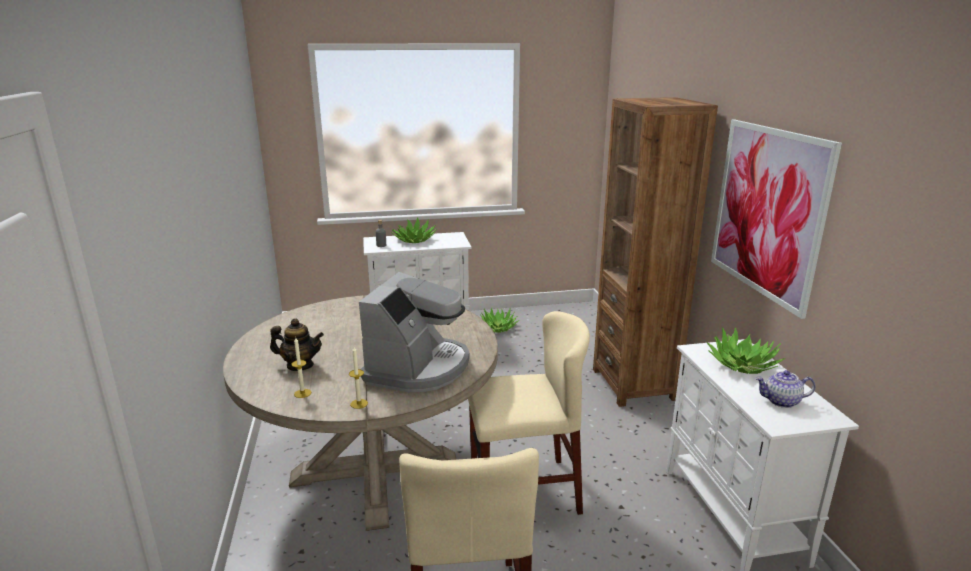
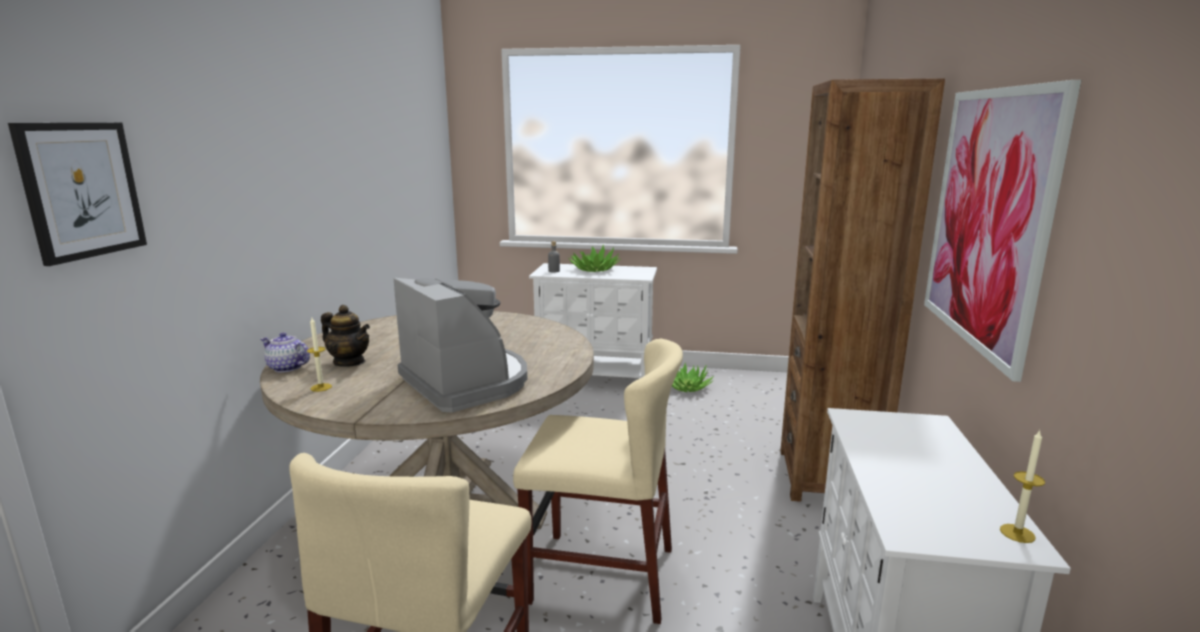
camera: 20 degrees right, 5 degrees down
candle [349,347,368,409] -> candle moved to [1000,430,1045,543]
coffee machine [359,272,469,392] -> coffee machine turned 75 degrees counterclockwise [394,278,527,413]
potted plant [706,327,786,374] -> none
teapot [756,370,816,408] -> teapot moved to [261,332,310,373]
none -> picture [8,123,147,266]

